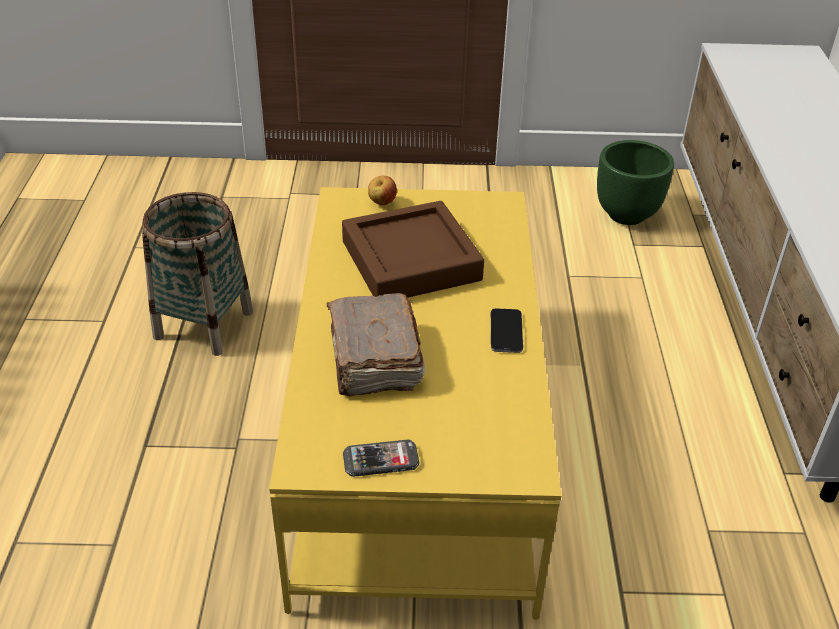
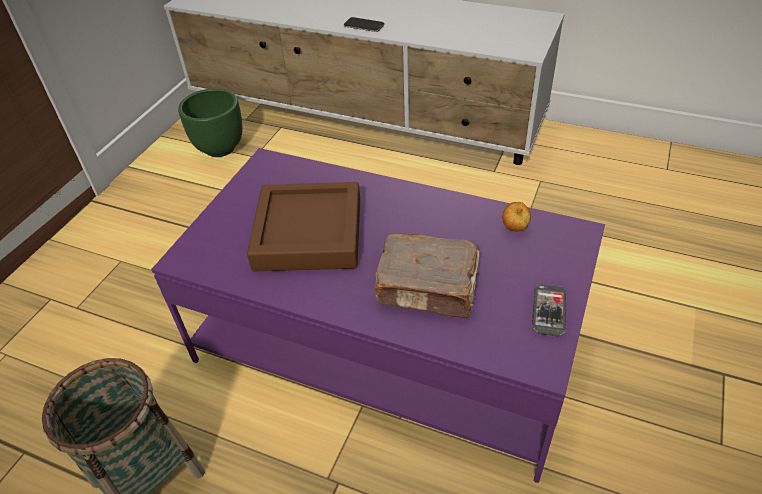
camera: 65 degrees left, 5 degrees up
yellow coffee table [269,187,561,620] -> purple coffee table [151,148,605,483]
apple [368,176,397,205] -> apple moved to [502,202,531,232]
phone [490,308,523,353] -> phone moved to [344,17,385,32]

